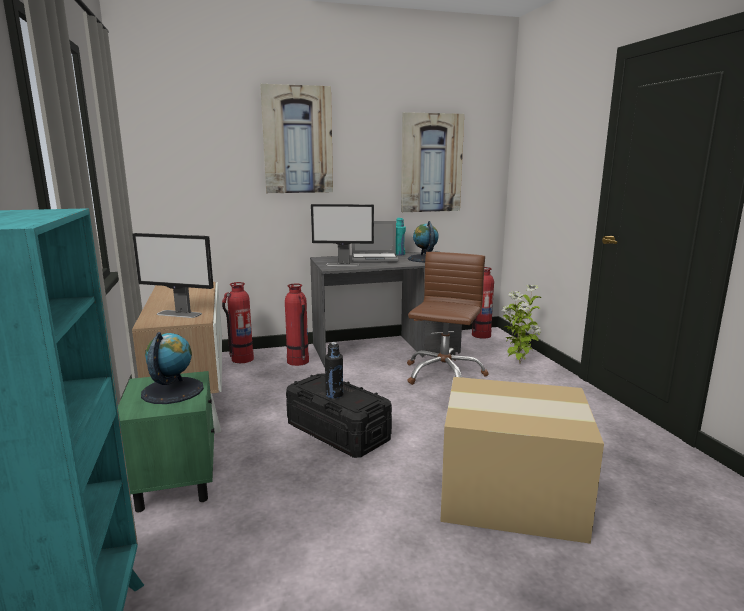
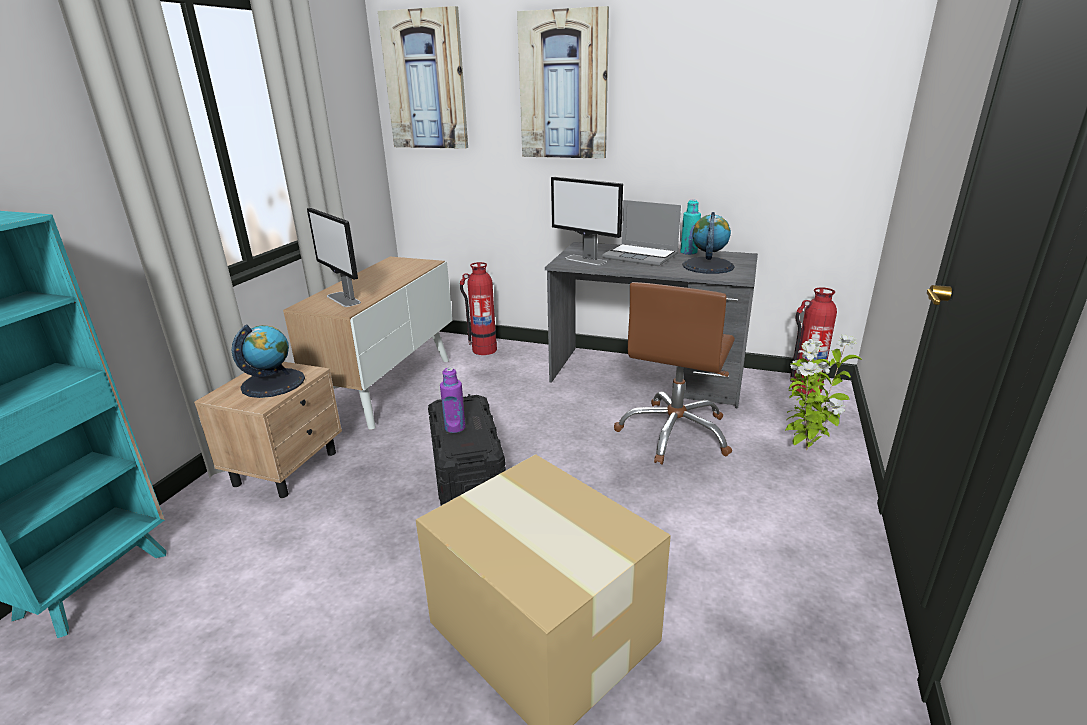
camera: 35 degrees right, 10 degrees up
green nightstand [118,371,214,512] -> beige nightstand [194,362,342,498]
fire extinguisher [285,283,309,366] -> none
black bottle [325,342,343,399] -> purple bottle [440,367,466,433]
picture [401,112,464,212] -> picture moved to [378,6,468,149]
brown office chair [407,252,489,385] -> brown office chair turned 150 degrees clockwise [614,282,735,465]

